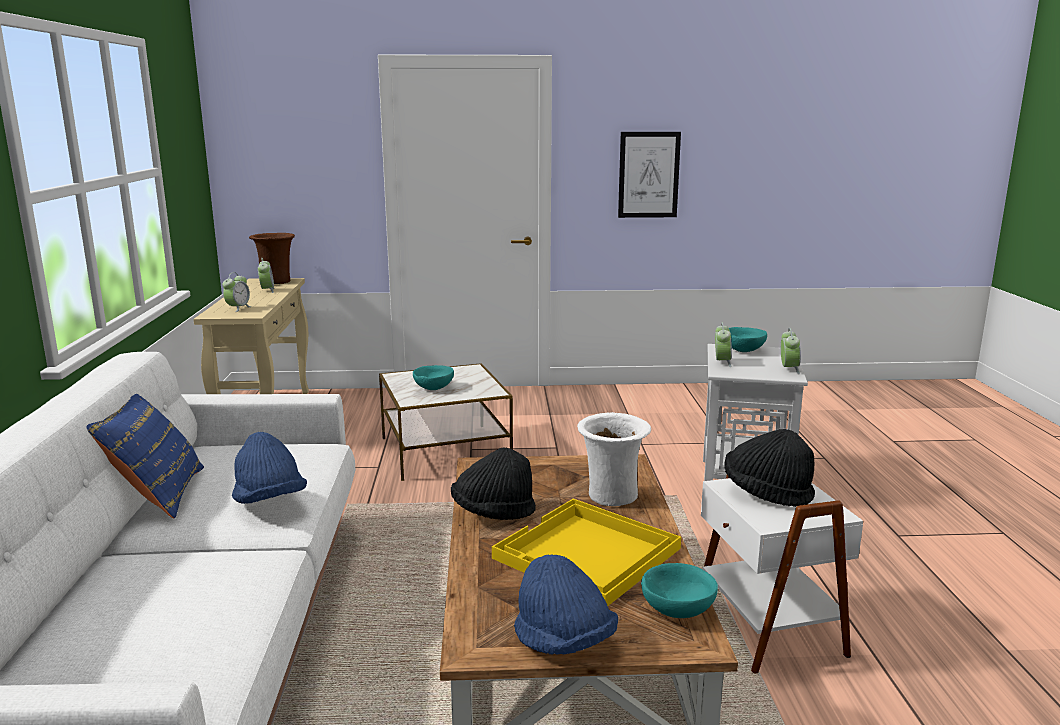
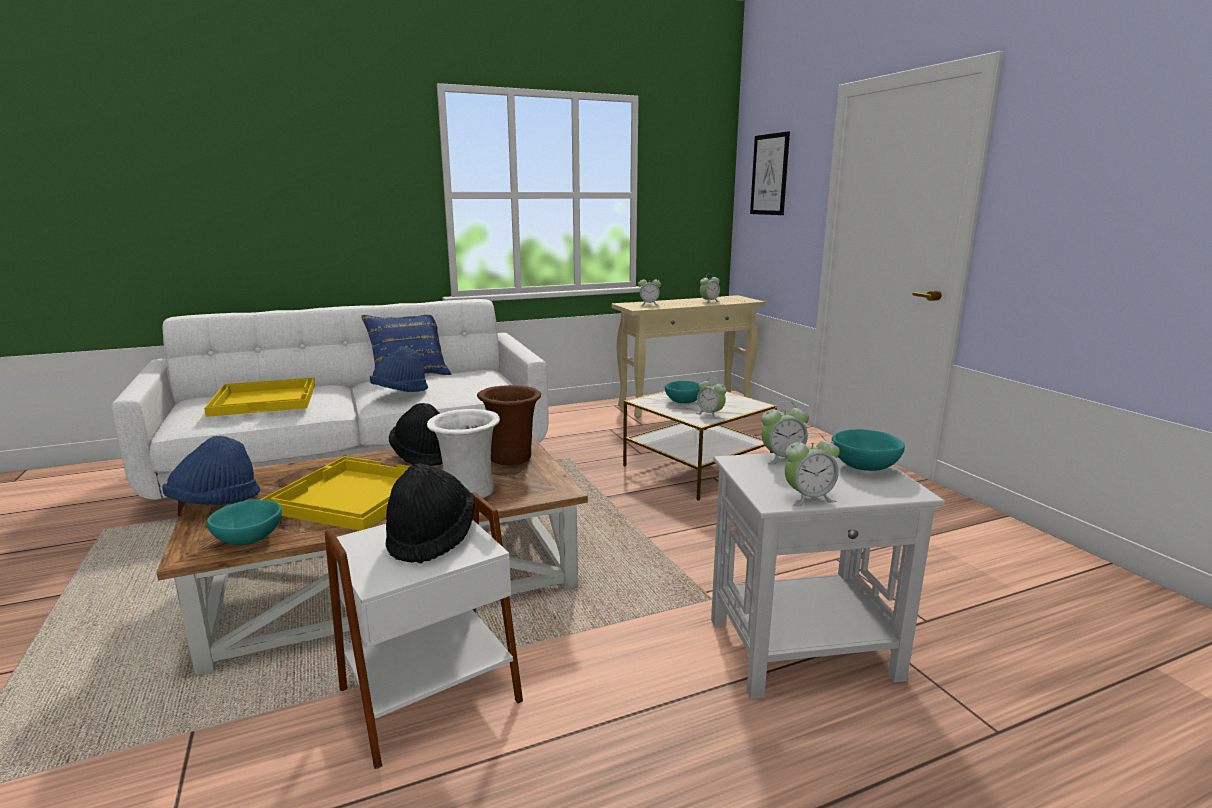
camera: 70 degrees right, 0 degrees up
brown vase [249,233,295,284] -> brown vase moved to [477,385,541,466]
picture [618,132,681,218] -> picture moved to [750,131,790,215]
none -> yellow tray [204,377,315,417]
none -> alarm clock [696,377,726,419]

